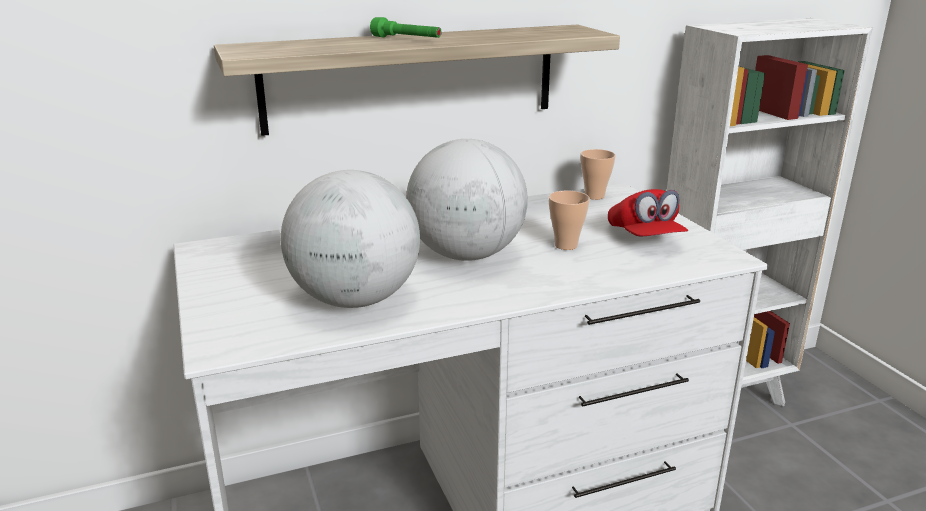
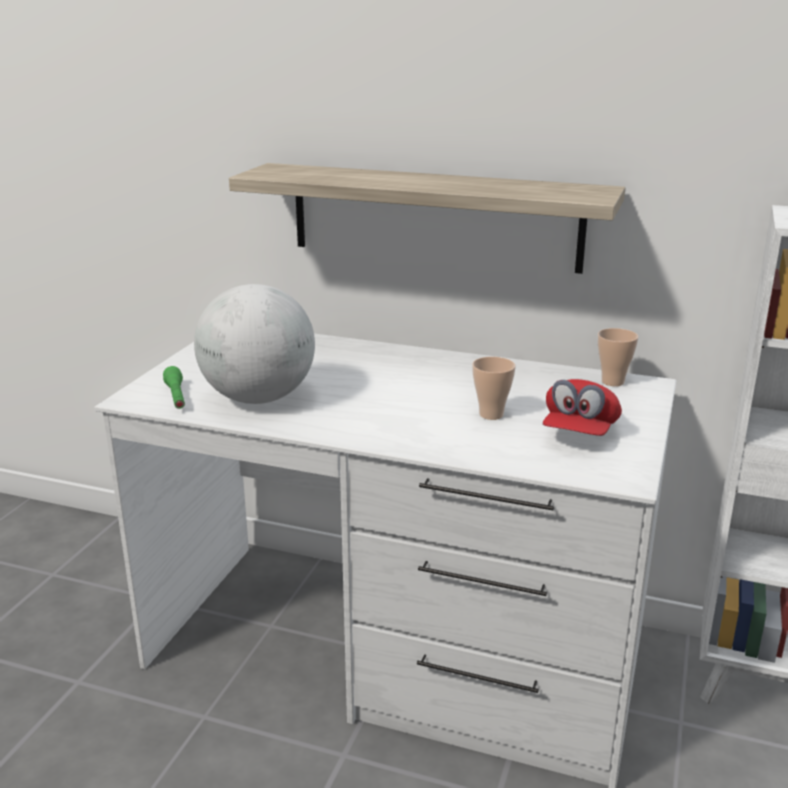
camera: 40 degrees right, 0 degrees up
green flashlight [370,17,442,38] -> green flashlight moved to [163,366,185,409]
globe [406,139,528,261] -> none

